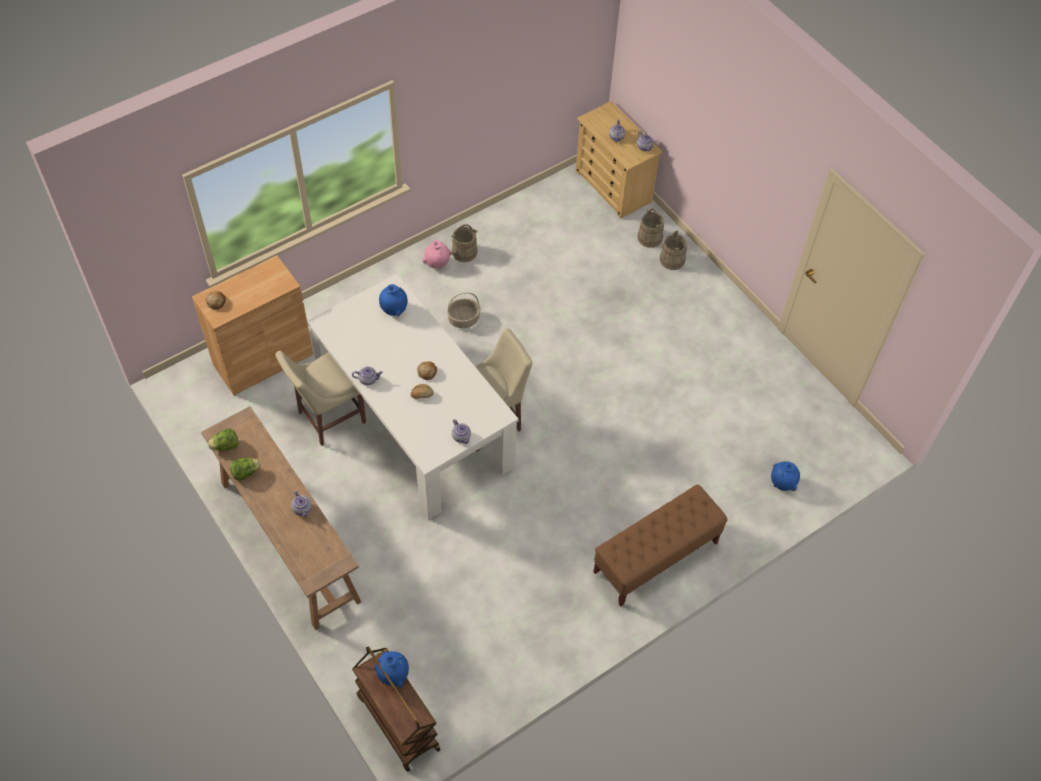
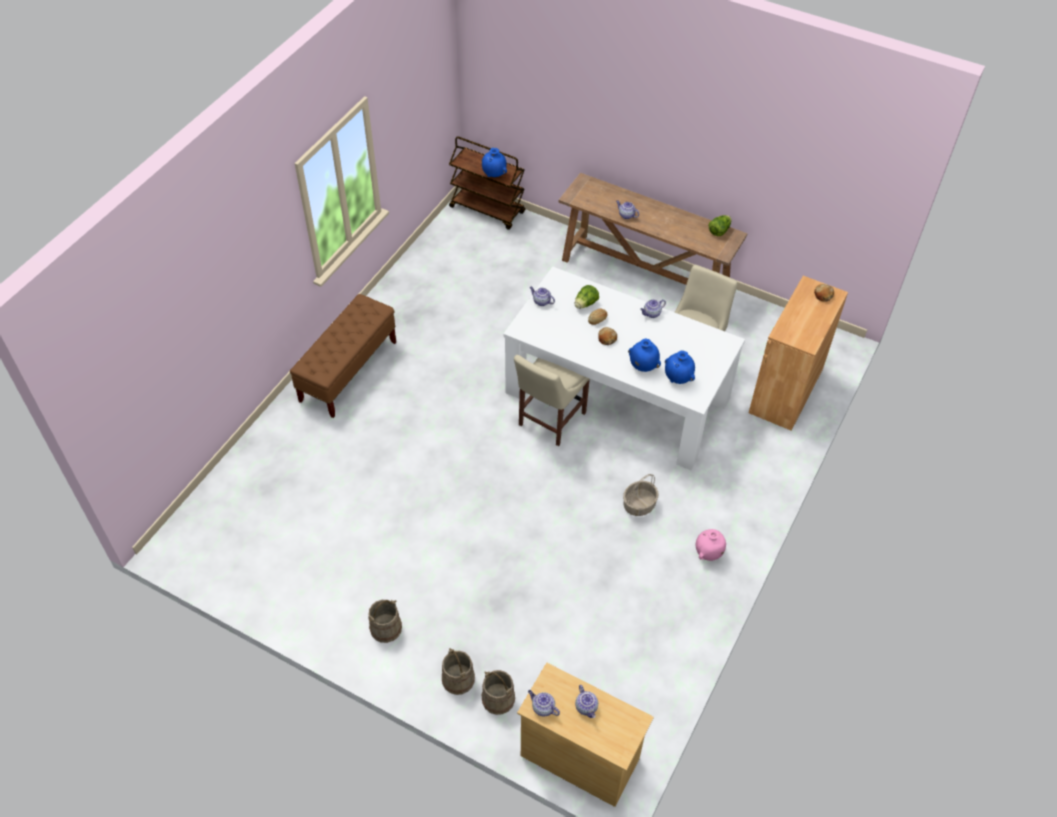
camera: 155 degrees right, 5 degrees down
lettuce [230,458,261,481] -> lettuce moved to [574,285,599,309]
beige bucket [451,225,478,262] -> beige bucket moved to [368,600,402,643]
blue vase [771,462,800,491] -> blue vase moved to [628,339,661,372]

